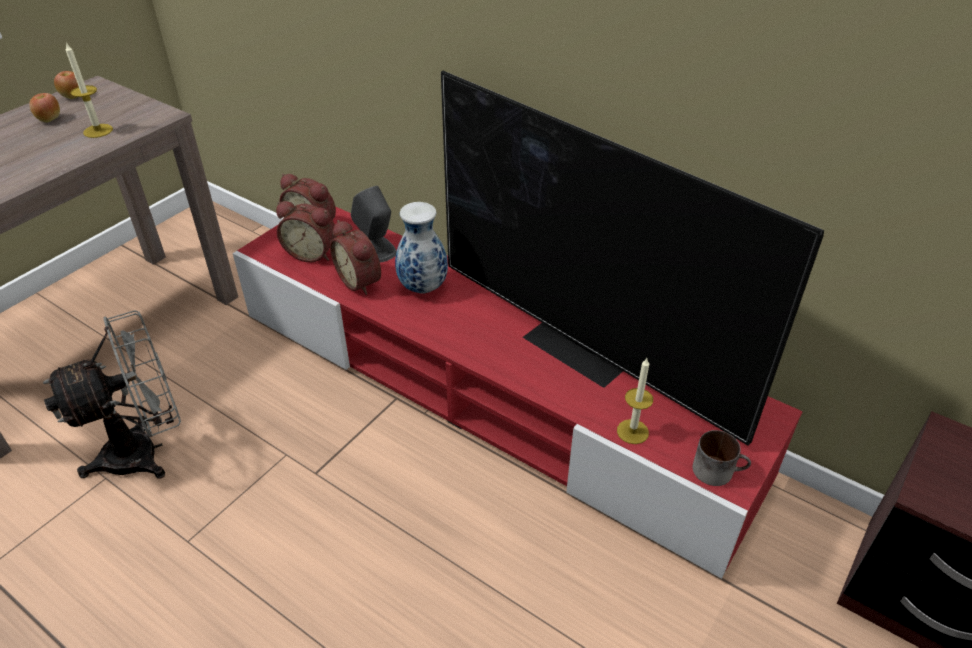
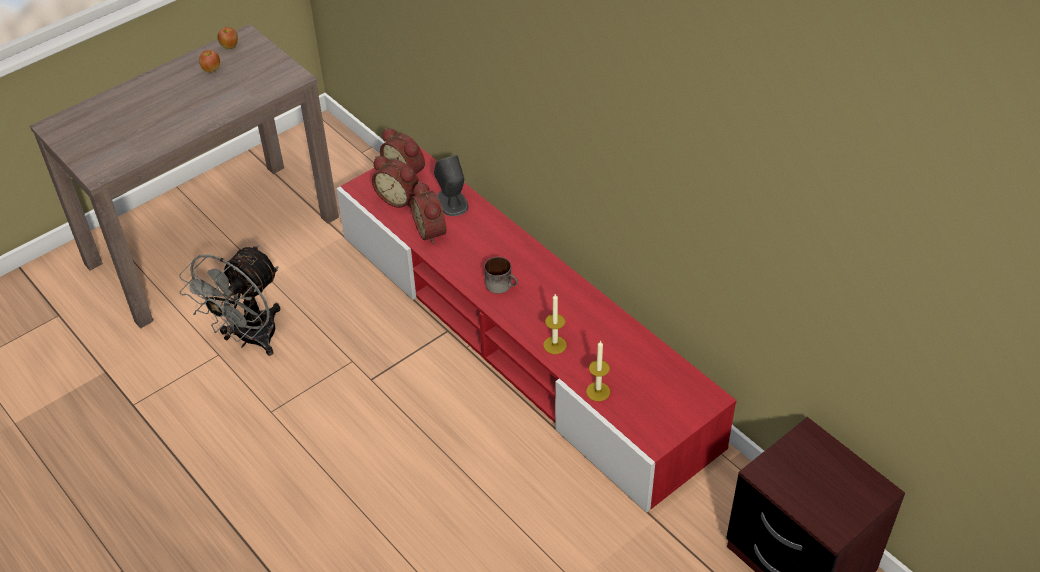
camera: 15 degrees right, 5 degrees up
grey fan [43,310,181,479] -> grey fan turned 135 degrees clockwise [179,245,281,356]
candle [66,42,113,138] -> candle moved to [543,294,567,354]
vase [395,202,448,294] -> none
television [441,71,824,446] -> none
mug [692,430,751,486] -> mug moved to [484,257,518,294]

